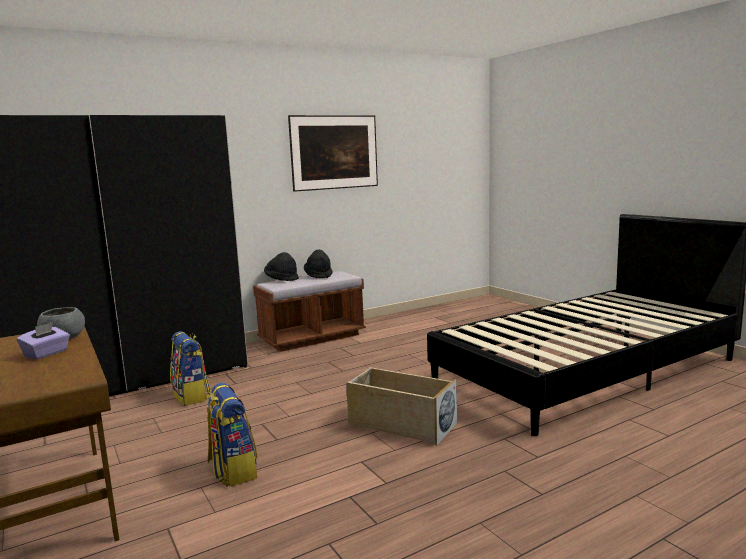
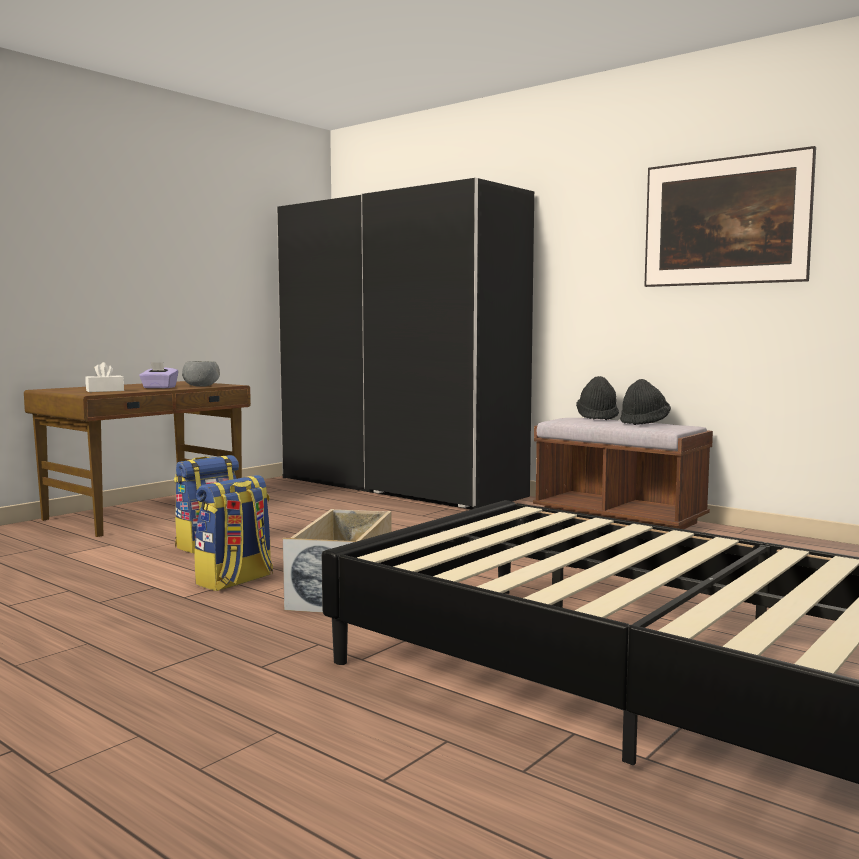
camera: 70 degrees right, 5 degrees down
backpack [170,331,211,406] -> backpack moved to [195,475,273,591]
none -> white tissue box [85,362,124,392]

